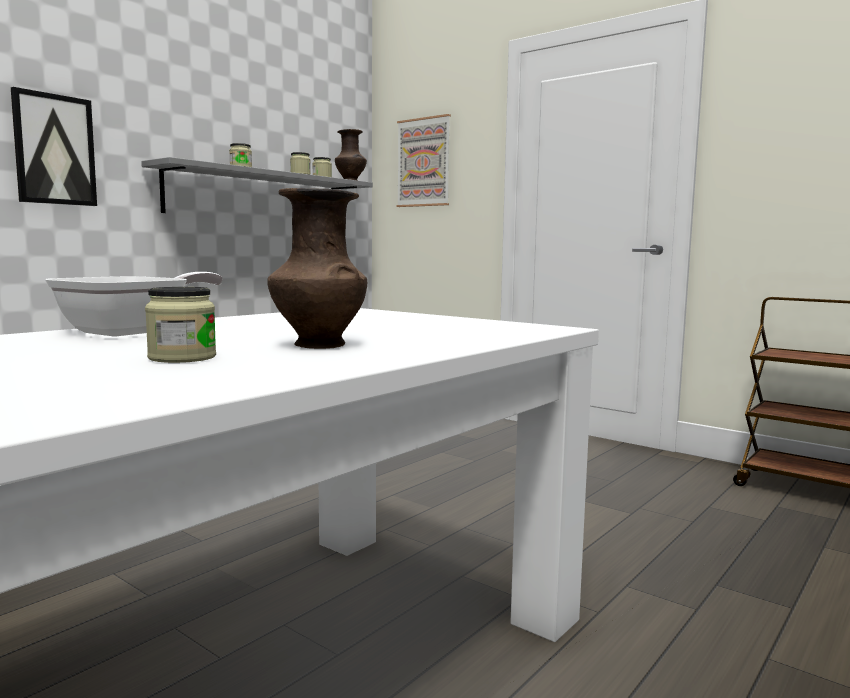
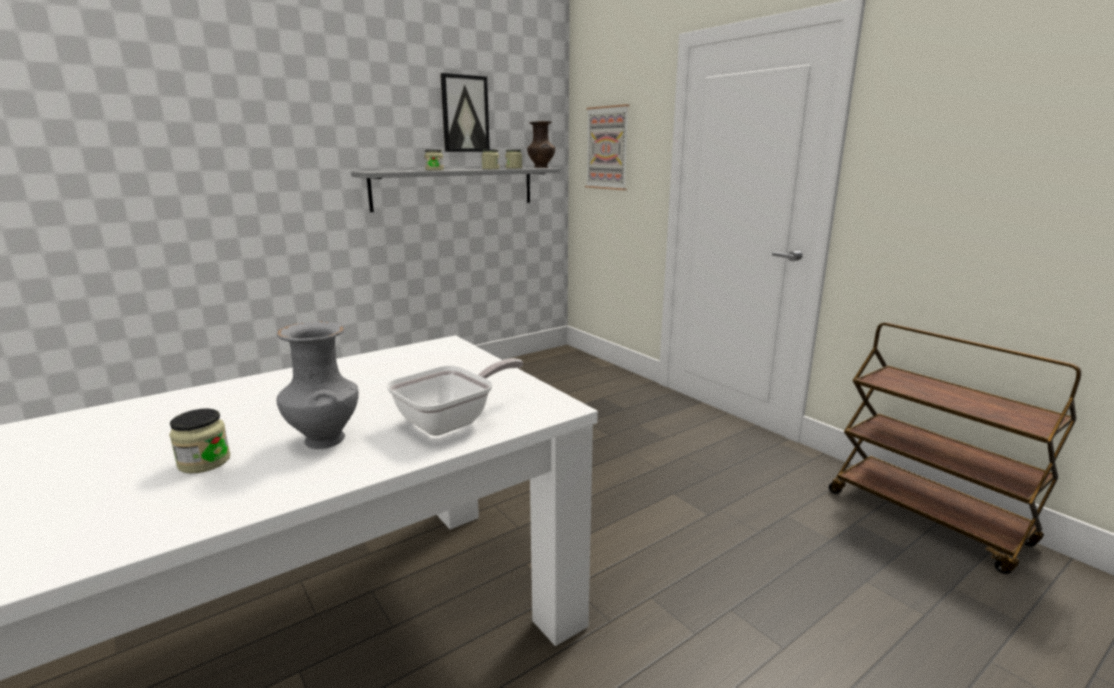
camera: 15 degrees right, 10 degrees up
picture [11,87,97,206] -> picture moved to [440,73,490,152]
frying pan [45,272,223,337] -> frying pan moved to [386,358,523,436]
brown vase [267,188,367,349] -> grey vase [276,321,359,449]

